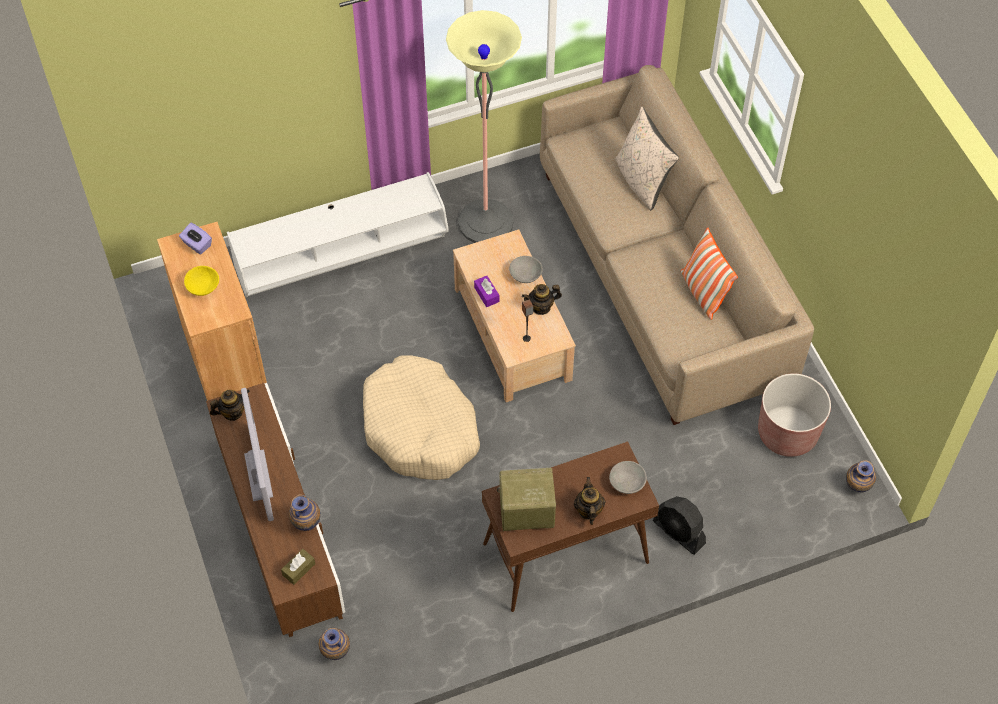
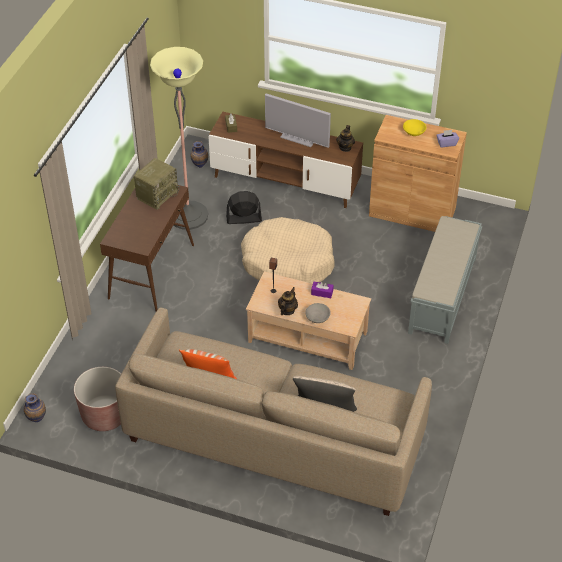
camera: 130 degrees right, 10 degrees down
white tv stand [227,172,449,298] -> grey bench [408,216,482,344]
vase [289,494,321,531] -> none
floor lamp [446,10,522,243] -> floor lamp moved to [150,47,208,230]
teapot [574,477,606,525] -> none
grey bowl [609,461,647,494] -> none
black fan [653,496,706,555] -> black fan moved to [226,191,262,224]

